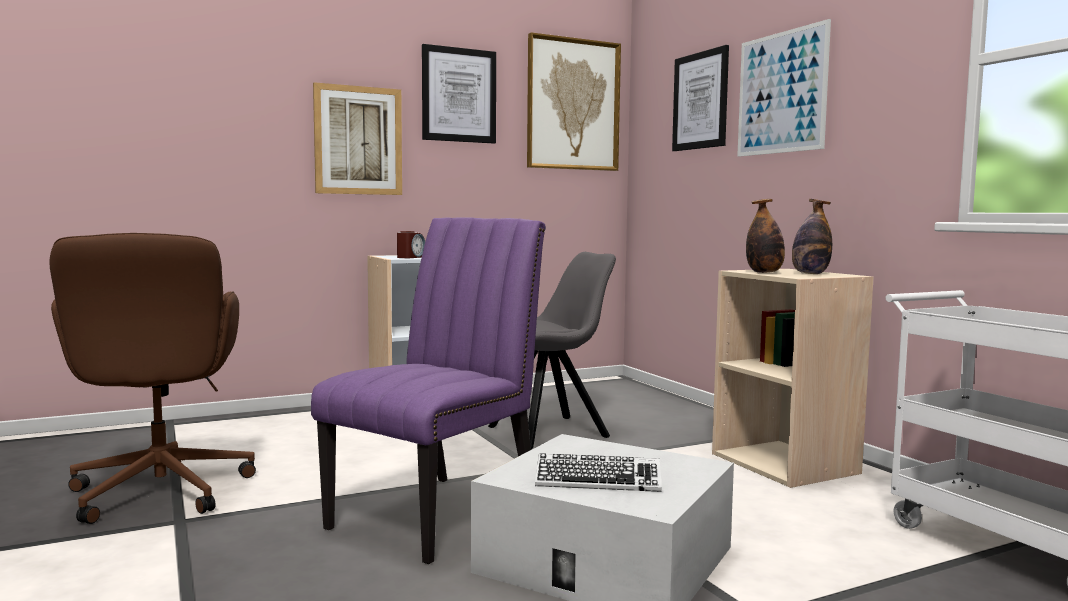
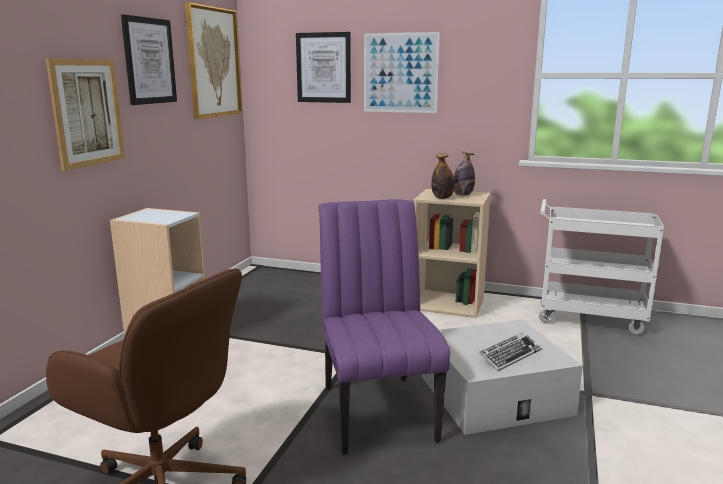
camera: 45 degrees left, 10 degrees up
alarm clock [397,231,425,258] -> none
grey chair [488,252,616,449] -> none

